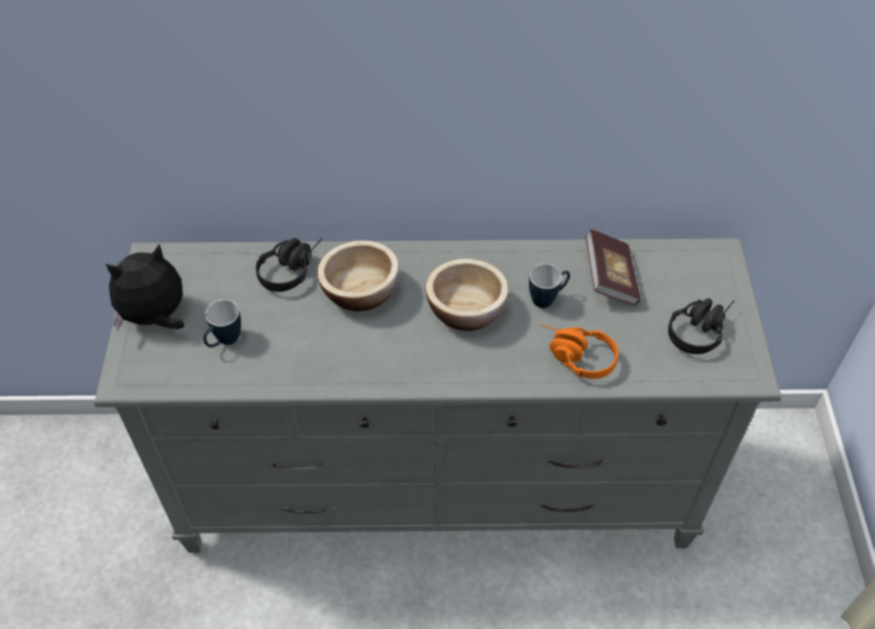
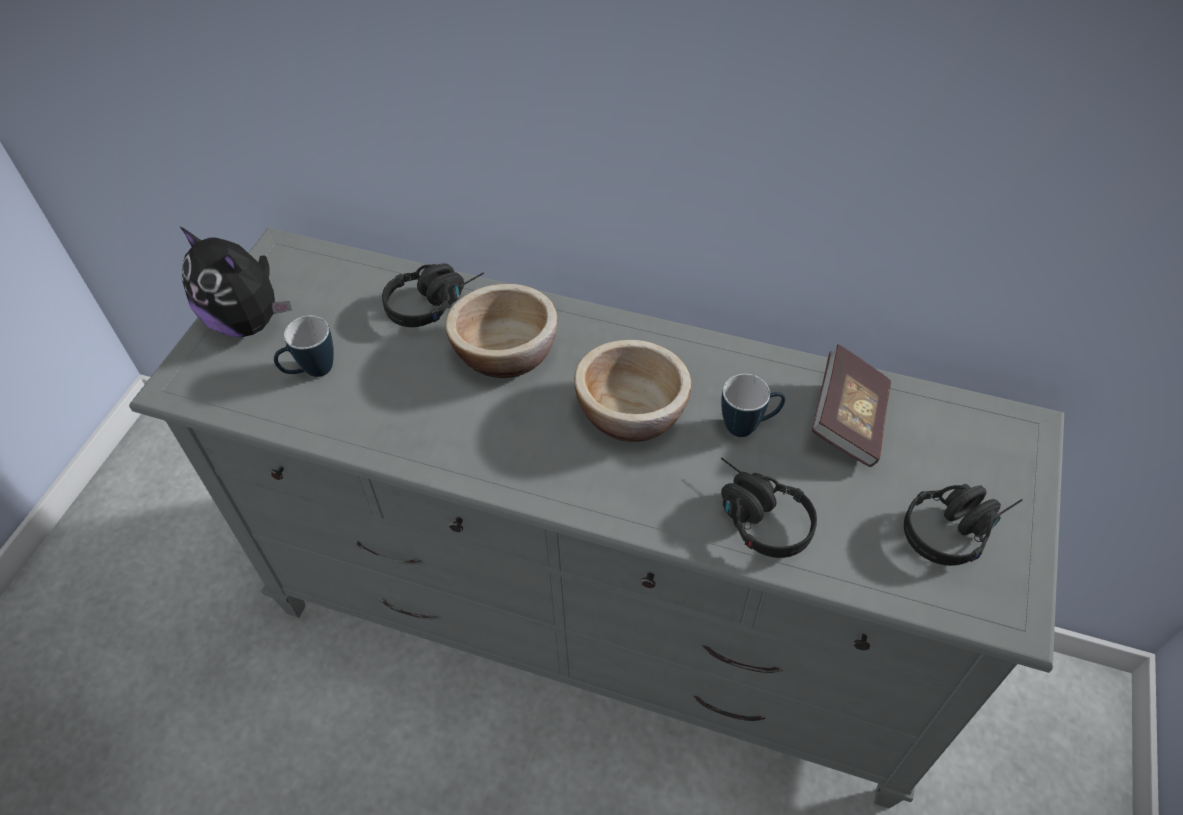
camera: 20 degrees right, 0 degrees up
plush toy [106,244,184,331] -> plush toy turned 135 degrees counterclockwise [179,226,292,337]
orange headphones [541,324,618,379] -> black headphones [721,458,817,558]

